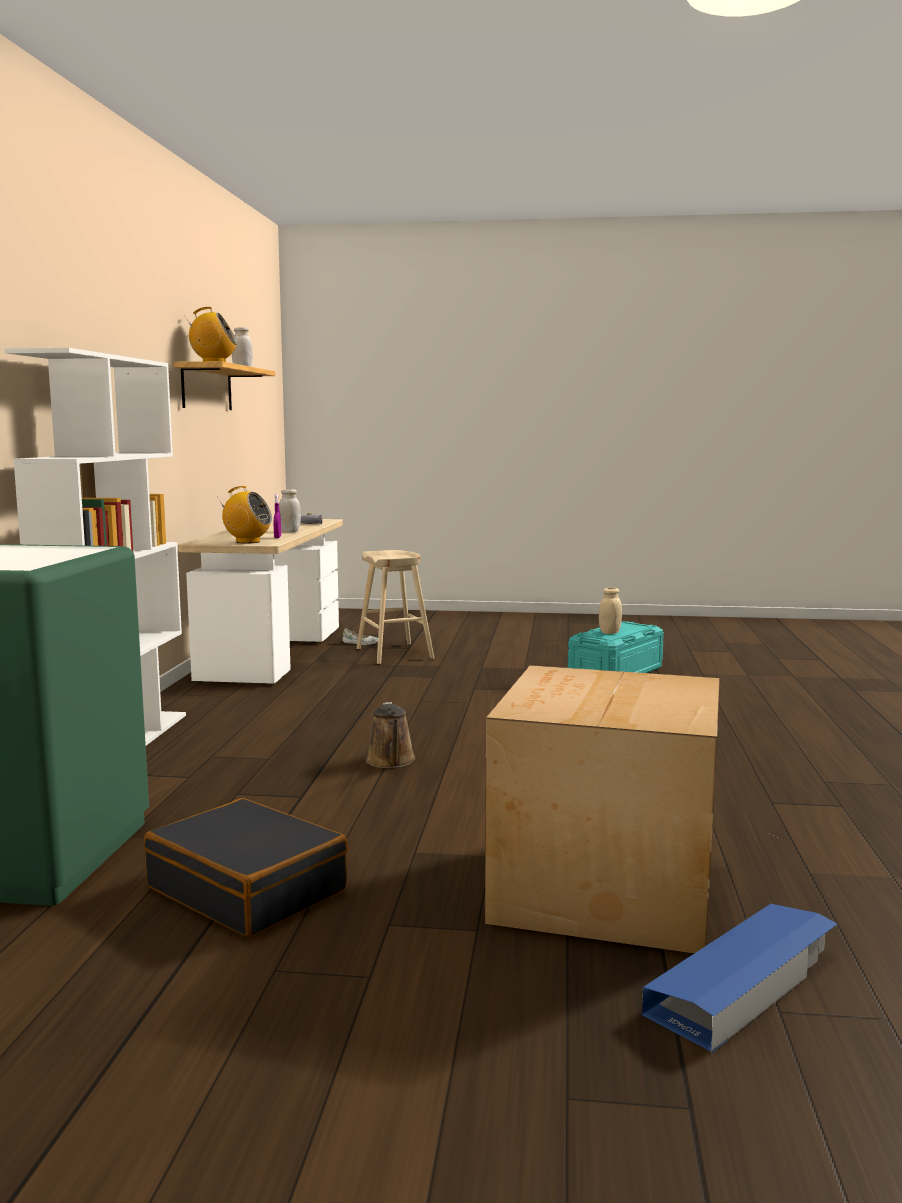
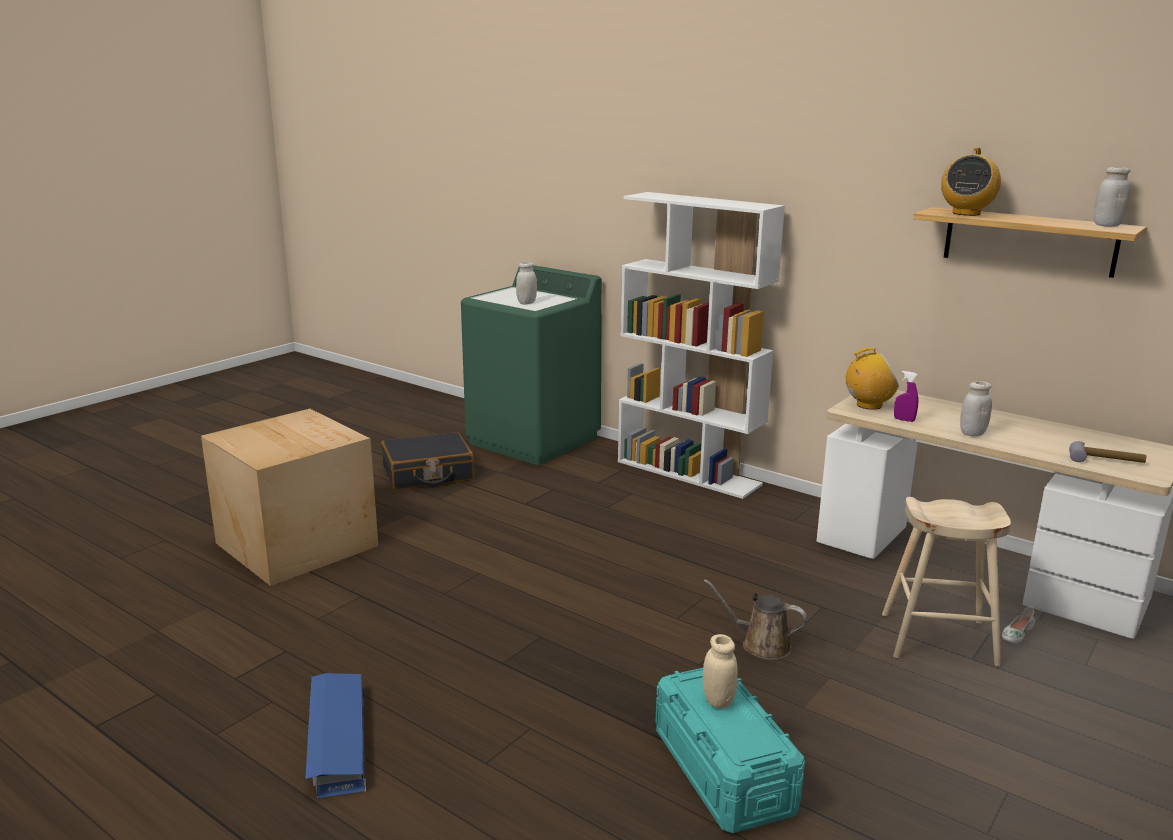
camera: 120 degrees right, 10 degrees up
radio [217,486,272,544] -> radio turned 135 degrees counterclockwise [846,347,899,410]
brown watering can [366,702,415,768] -> brown watering can moved to [704,579,807,660]
blue storage box [642,904,837,1053] -> blue storage box moved to [305,673,366,798]
none -> white jar [516,262,537,304]

